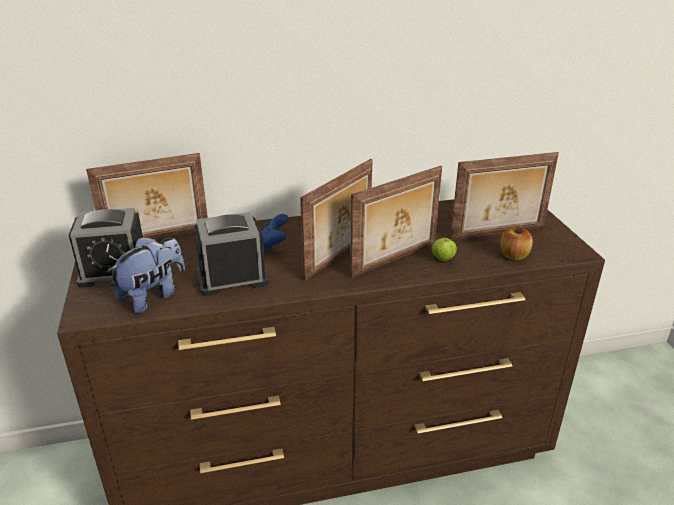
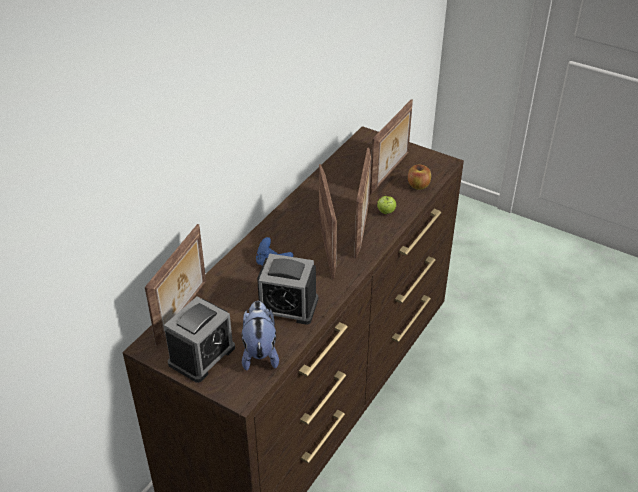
camera: 45 degrees left, 10 degrees up
alarm clock [194,212,269,296] -> alarm clock turned 105 degrees counterclockwise [257,254,318,325]

